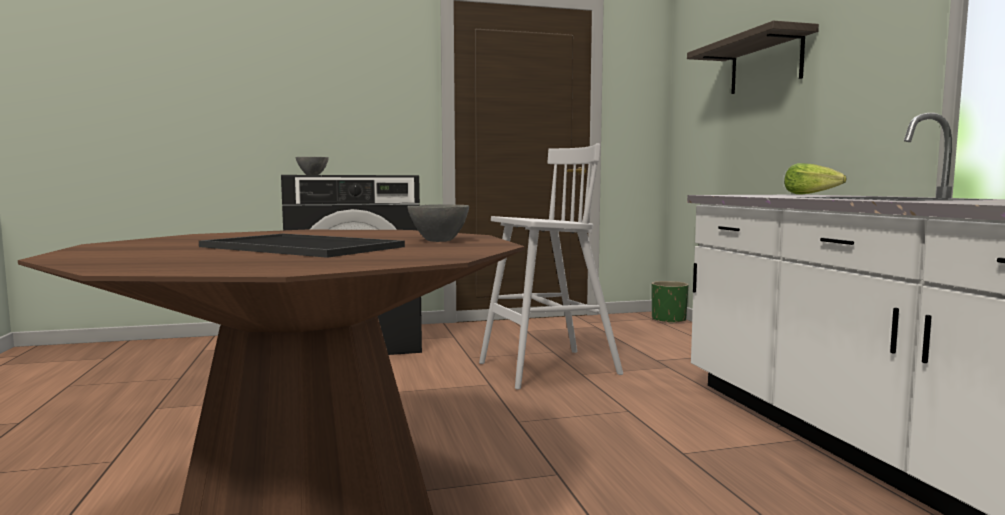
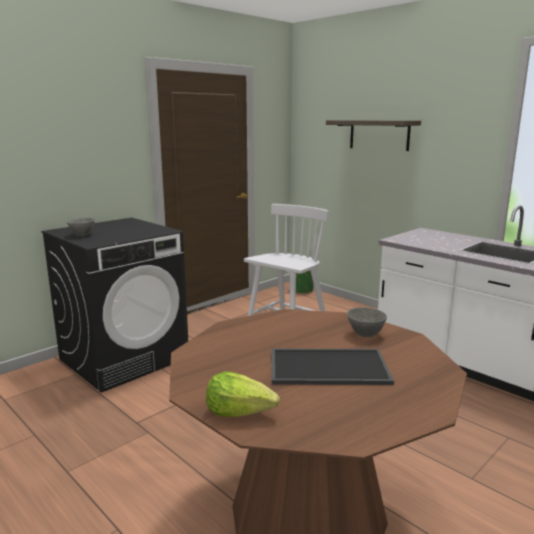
camera: 30 degrees left, 10 degrees up
lettuce [784,163,846,195] -> lettuce moved to [206,371,280,417]

